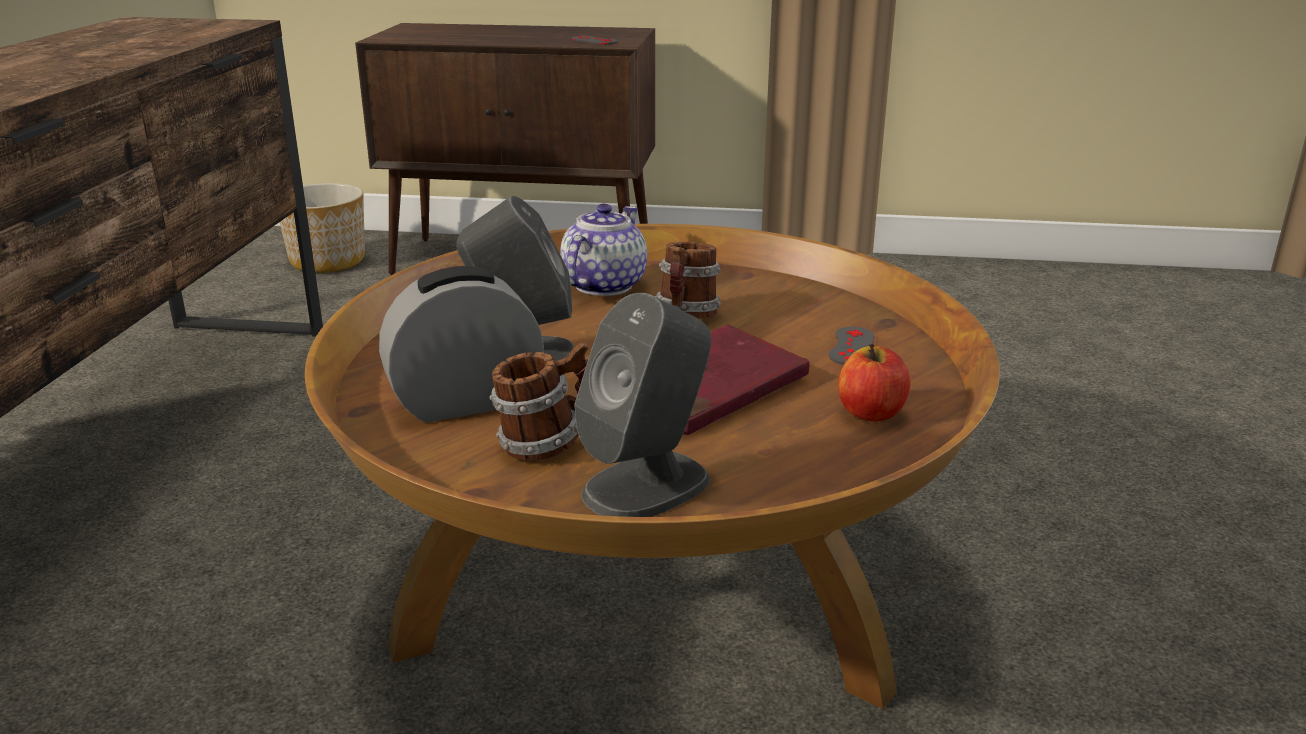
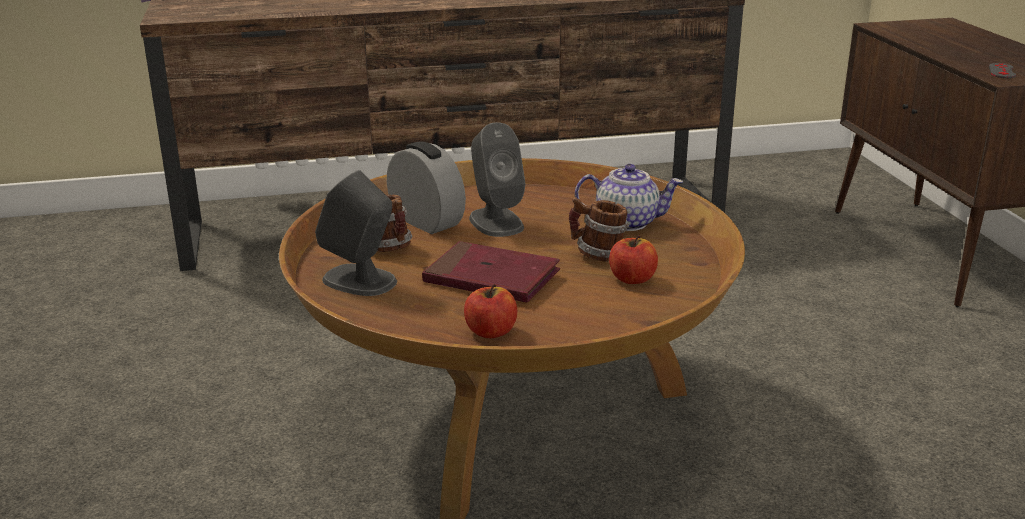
camera: 70 degrees right, 0 degrees up
planter [279,183,365,273] -> none
grey game controller [829,327,874,365] -> none
none -> apple [609,235,658,284]

